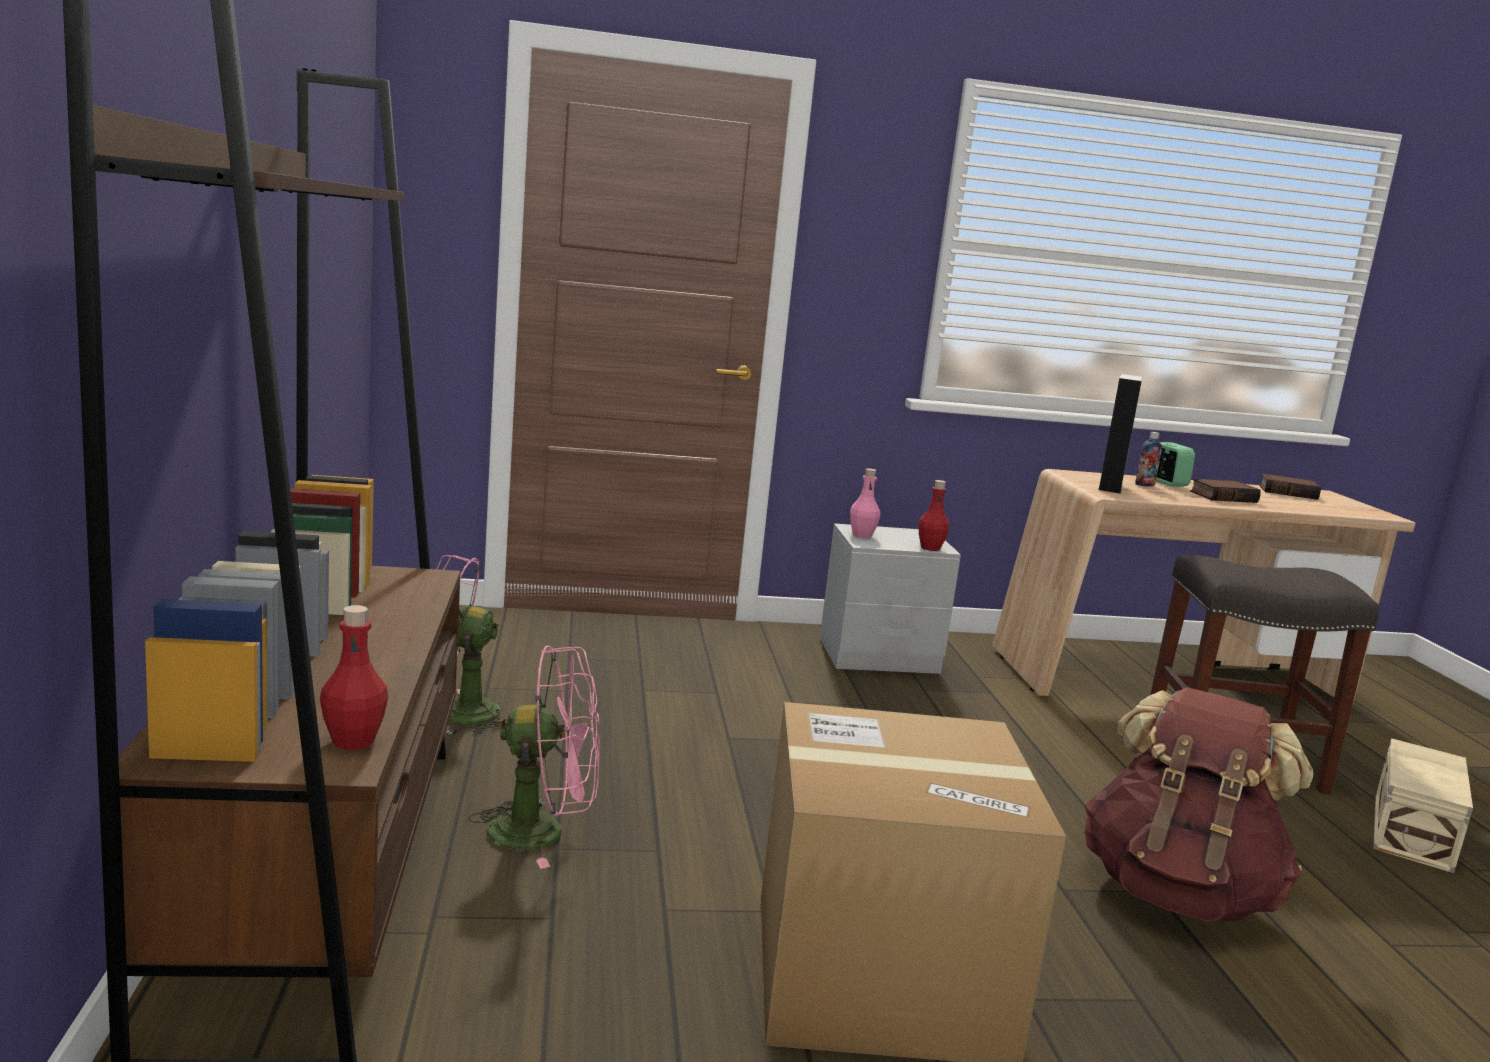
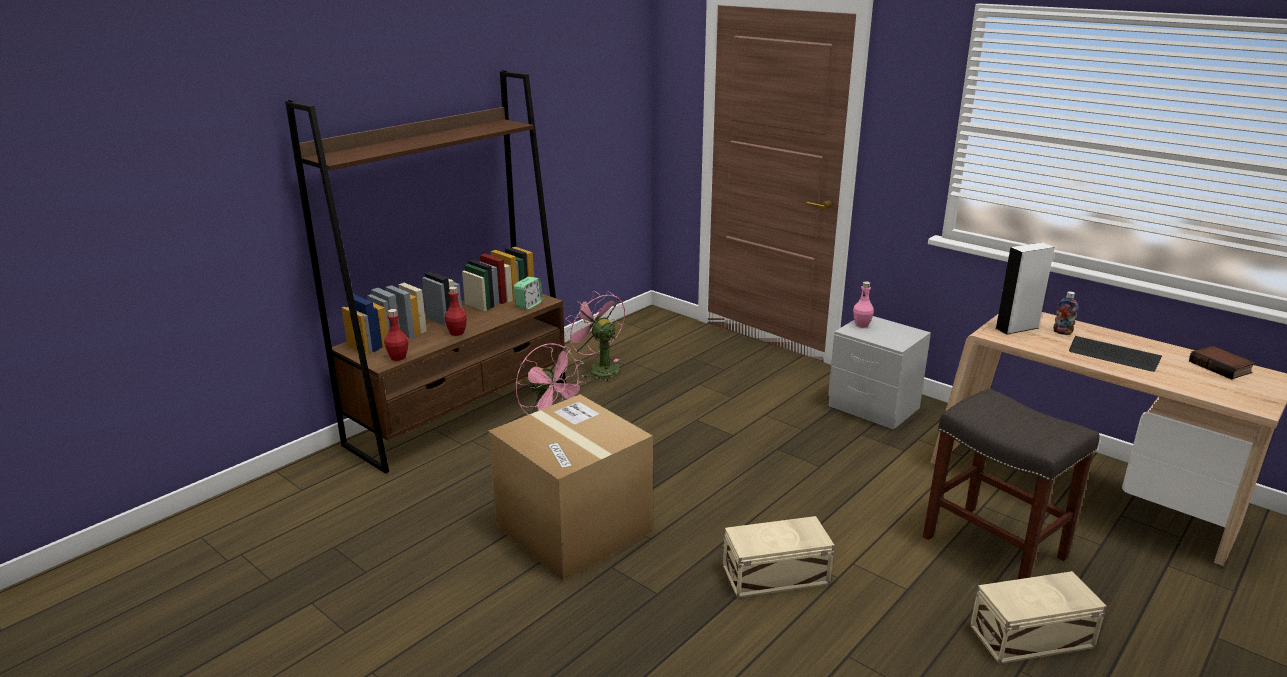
camera: 50 degrees right, 10 degrees up
red bottle [919,480,949,551] -> red bottle moved to [445,287,467,336]
brown backpack [1084,687,1313,922] -> beige storage box [723,516,835,598]
alarm clock [1156,442,1195,487] -> alarm clock moved to [514,277,543,310]
book [1190,479,1261,503] -> keyboard [1069,336,1162,372]

